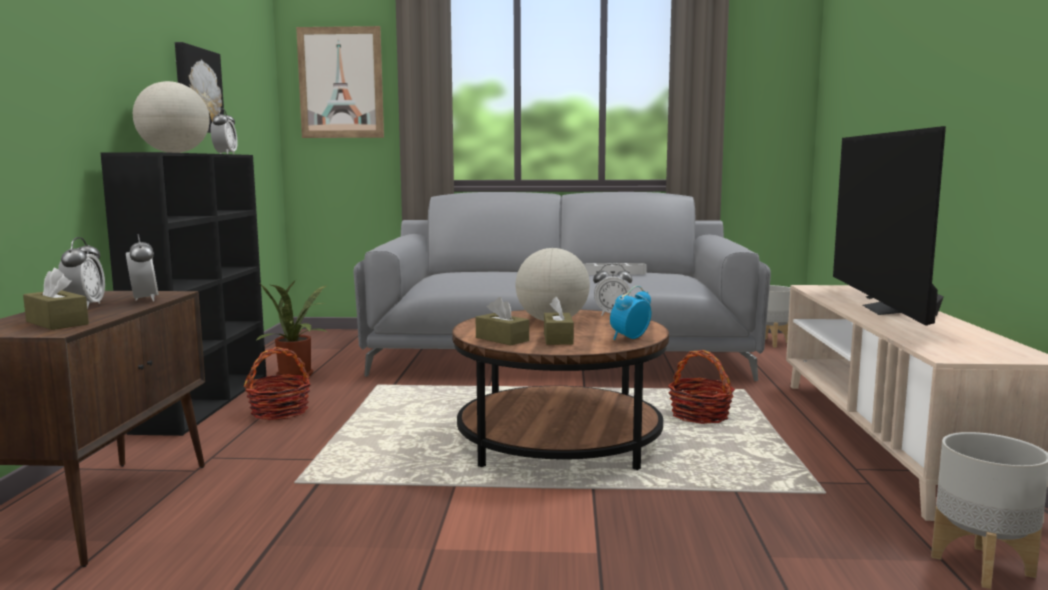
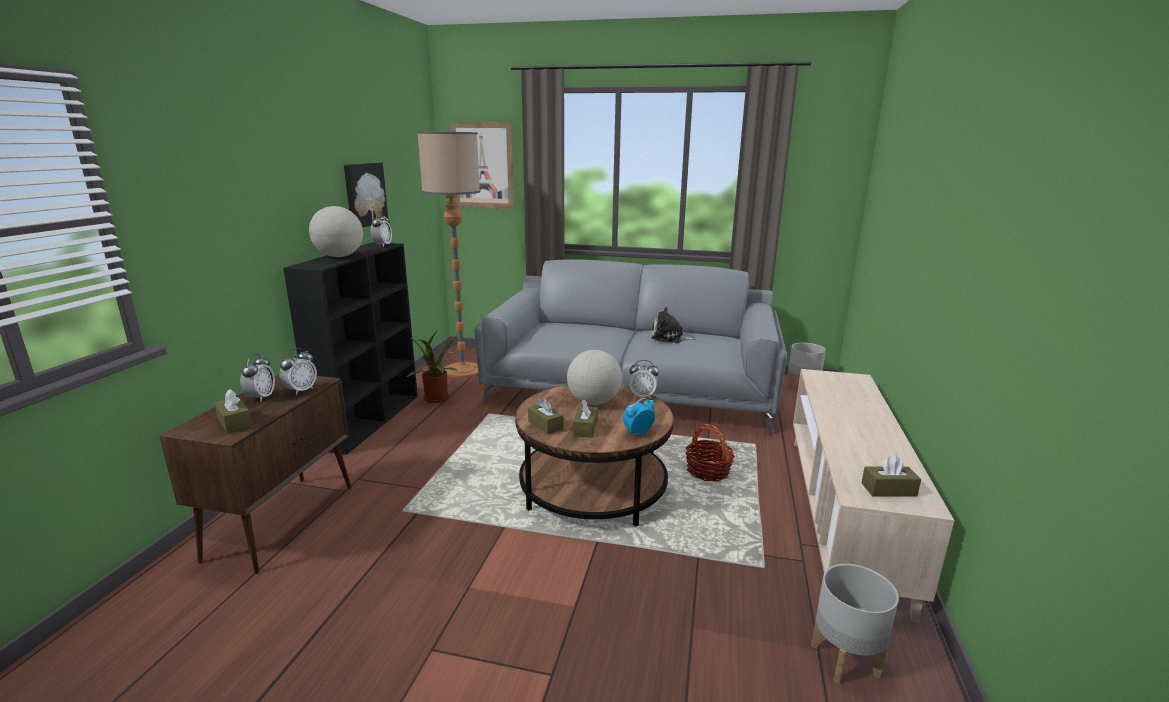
camera: 10 degrees right, 10 degrees up
alarm clock [126,234,159,302] -> alarm clock turned 45 degrees clockwise [279,348,317,395]
basket [244,347,311,420] -> none
grey tray [583,263,647,275] -> plush toy [651,307,696,343]
television [833,126,946,325] -> none
none -> floor lamp [417,132,481,378]
none -> brown tissue box [862,455,921,496]

